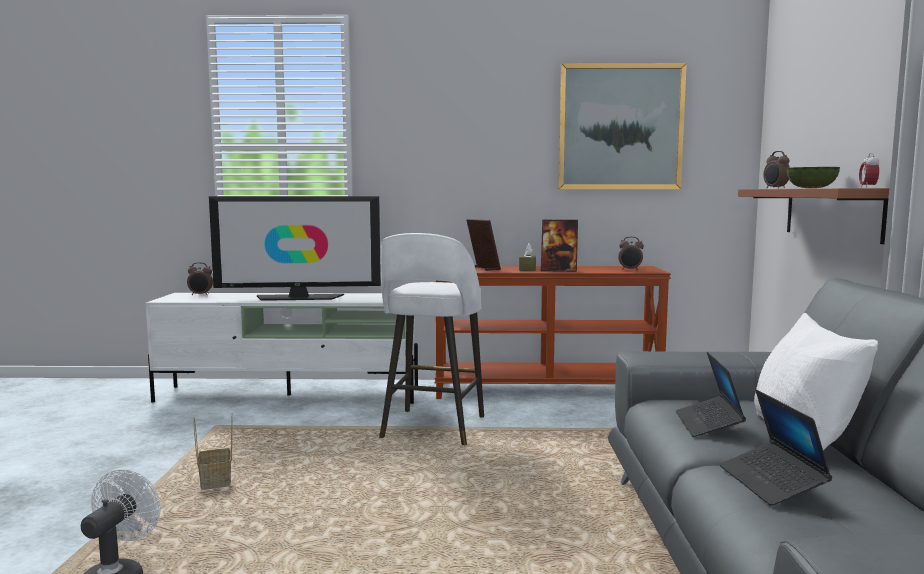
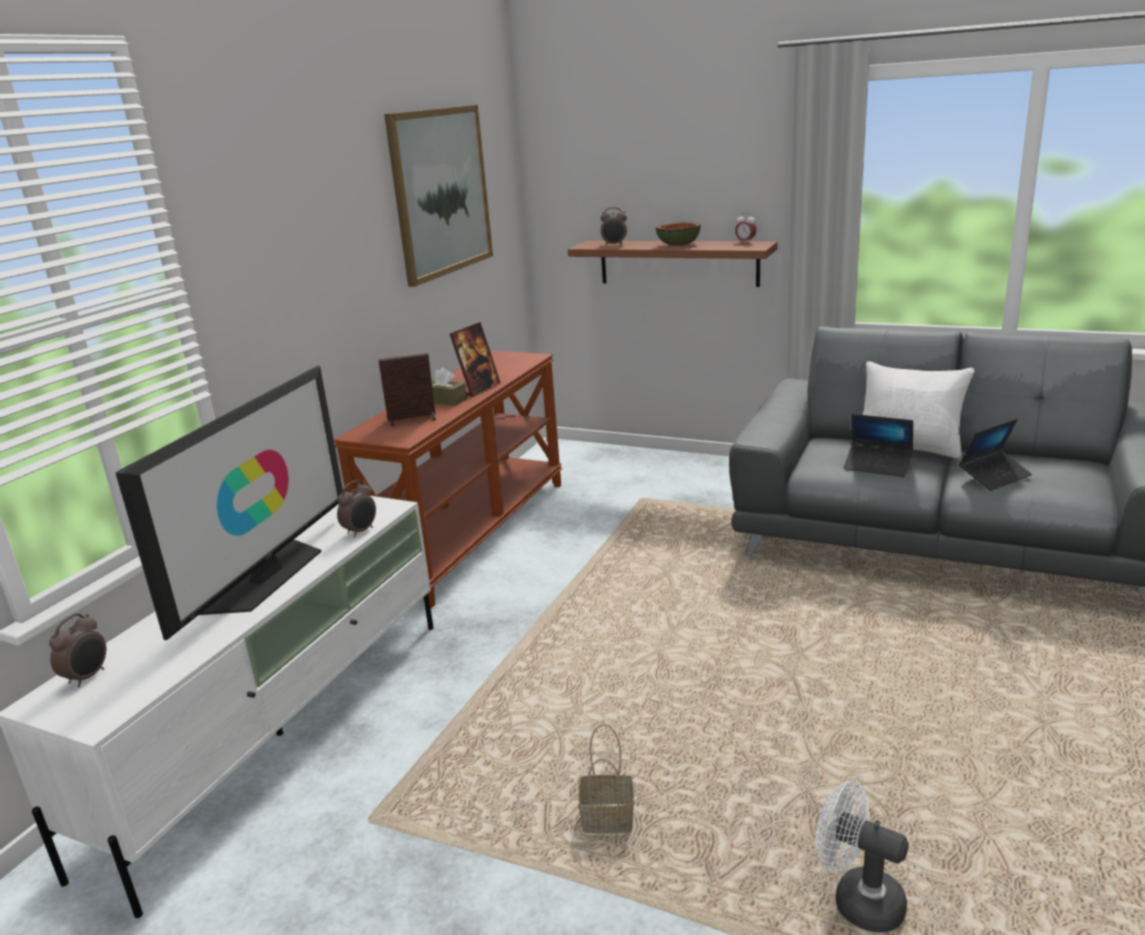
camera: 65 degrees left, 15 degrees up
white stool [379,233,484,445] -> none
alarm clock [618,237,644,271] -> alarm clock moved to [337,480,376,537]
laptop [719,390,832,506] -> laptop turned 45 degrees counterclockwise [959,419,1032,491]

